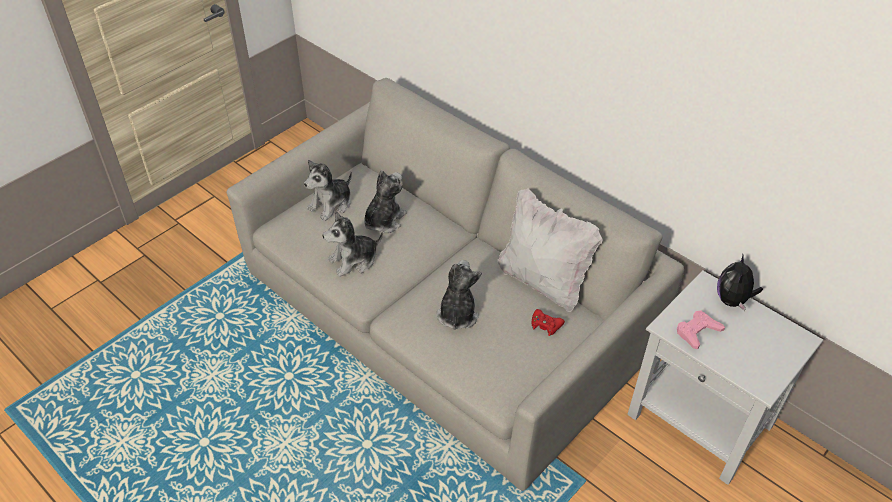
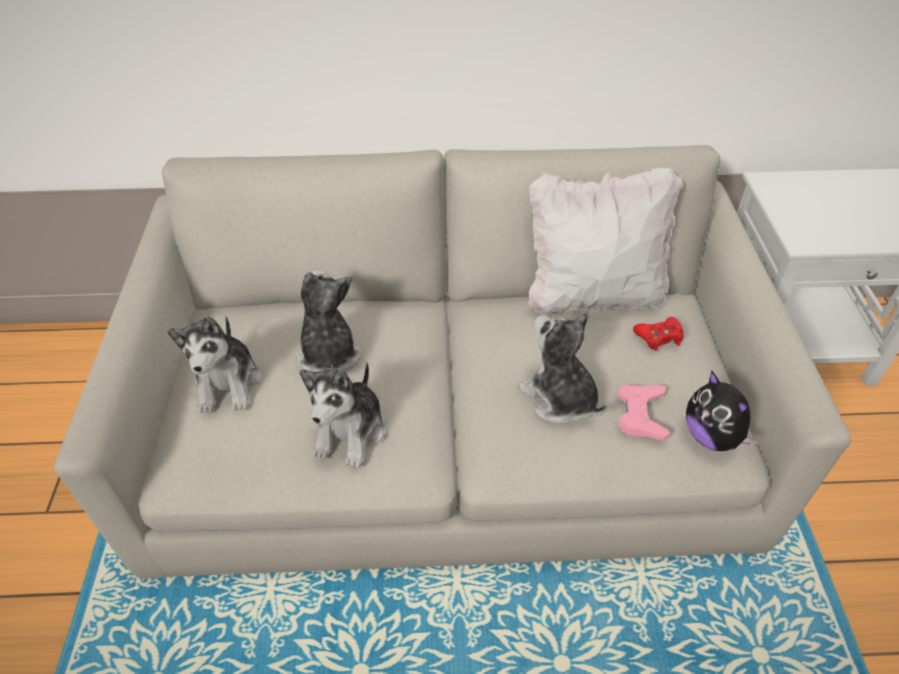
camera: 45 degrees left, 0 degrees up
pink game controller [677,311,725,349] -> pink game controller moved to [618,385,671,440]
plush toy [717,255,763,311] -> plush toy moved to [686,370,759,451]

